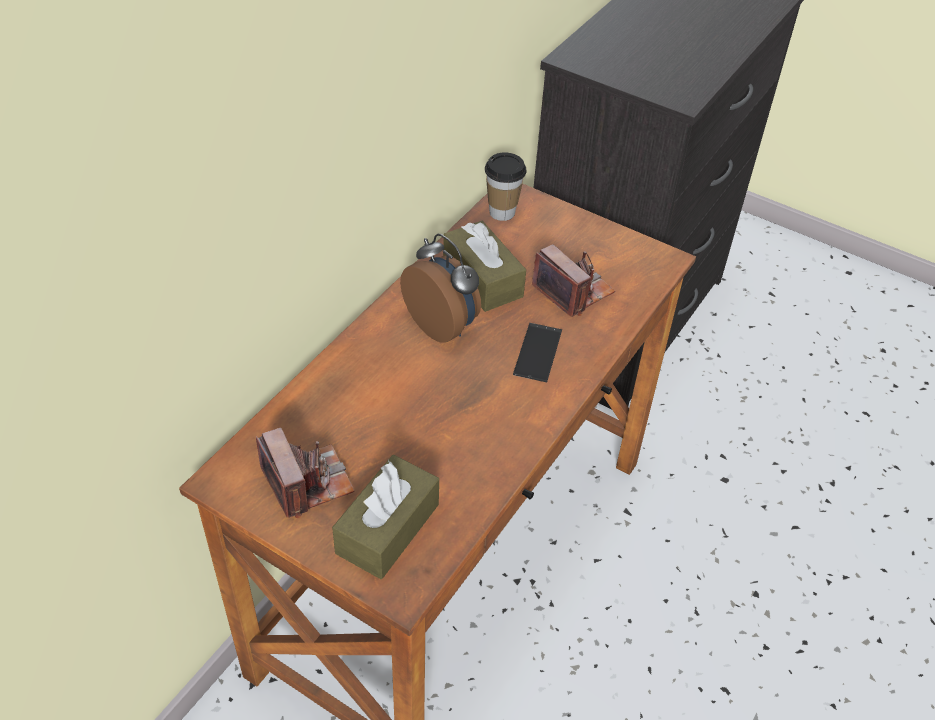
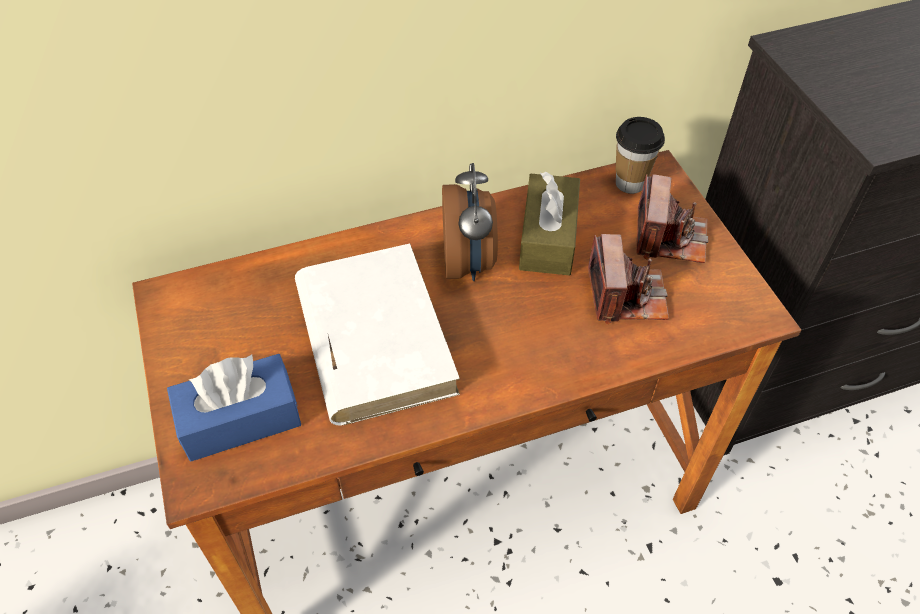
camera: 40 degrees right, 5 degrees up
camera [256,428,355,518] -> camera moved to [636,174,708,263]
brown tissue box [332,455,439,579] -> blue tissue box [167,354,301,461]
phone [513,323,562,382] -> none
none -> white book [295,243,460,426]

